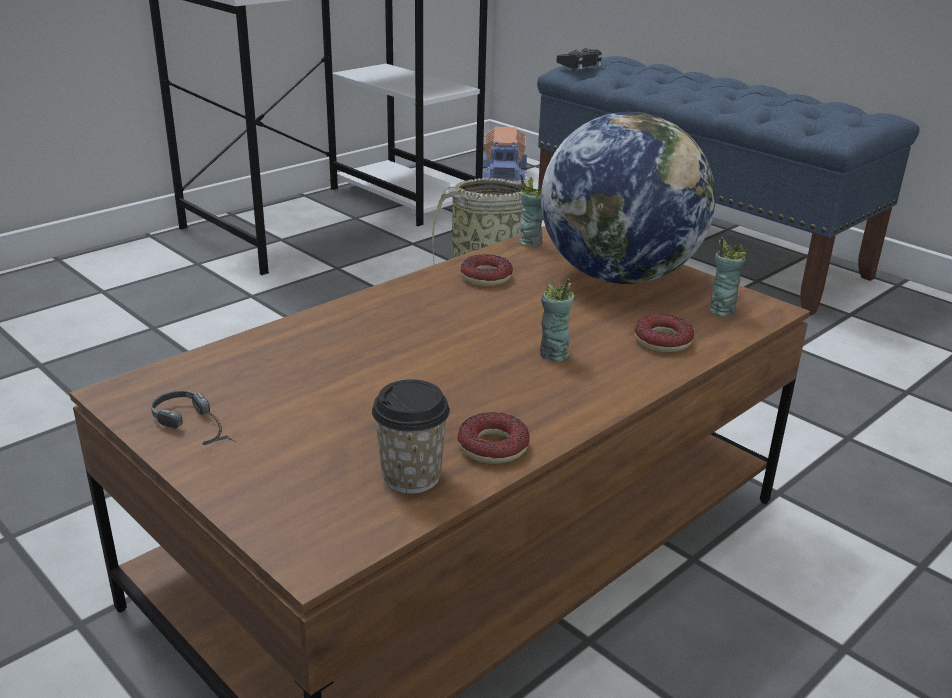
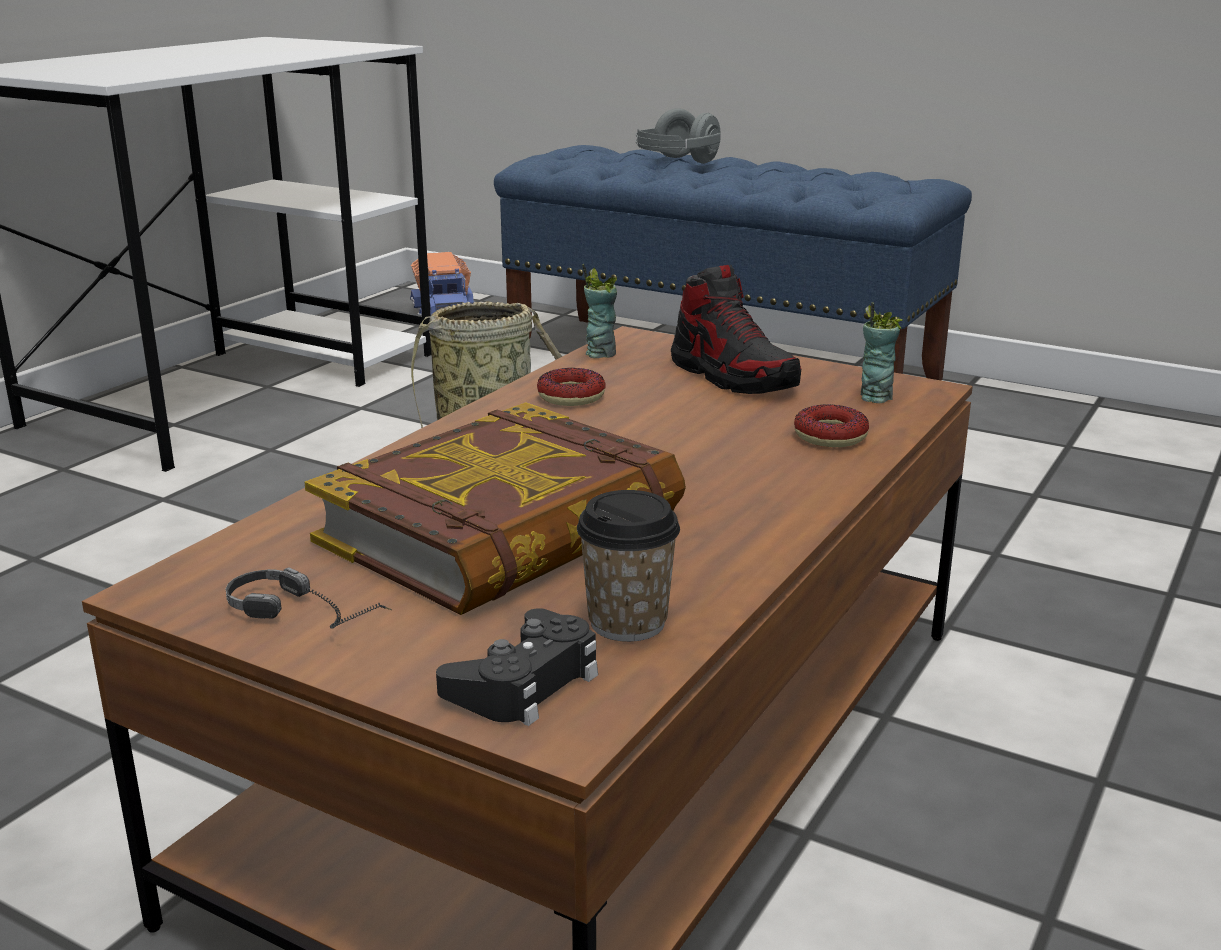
camera: 15 degrees left, 5 degrees down
donut [457,412,530,464] -> none
cup [540,279,574,362] -> none
globe [541,112,716,284] -> shoe [671,265,801,394]
black game controller [556,48,602,69] -> black game controller moved to [436,608,598,726]
none -> book [304,402,686,615]
none -> grey headphones [635,108,721,164]

